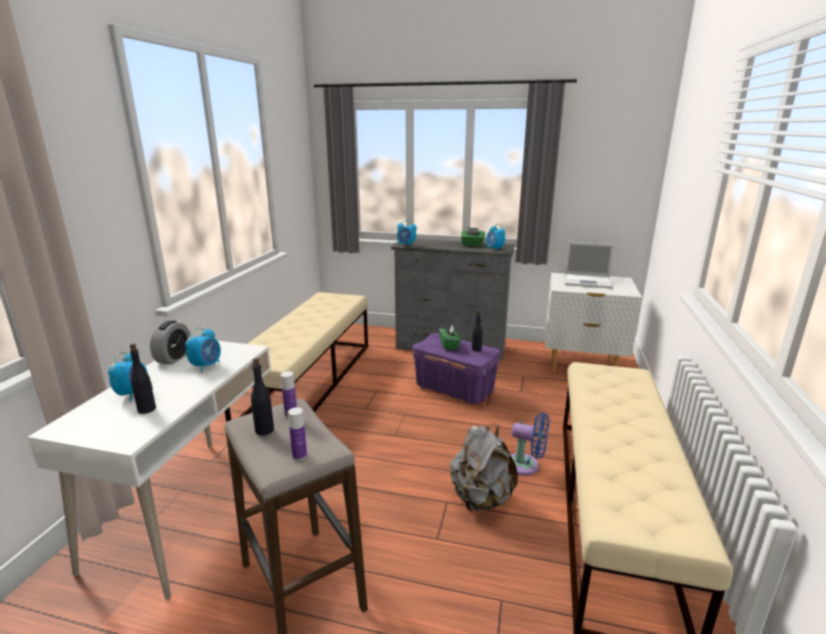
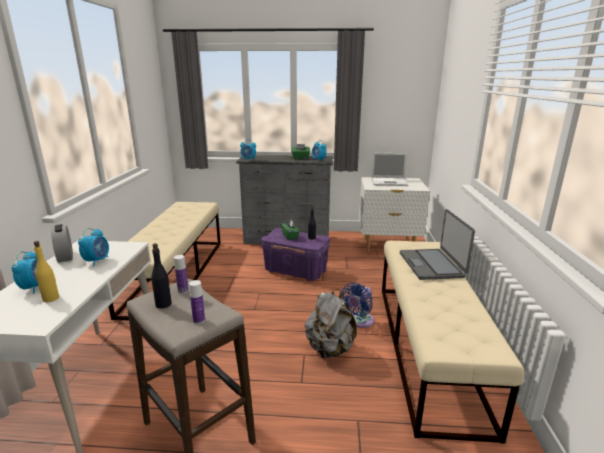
camera: 10 degrees left, 0 degrees up
black bottle [130,343,156,414] -> yellow bottle [34,241,59,302]
alarm clock [150,320,191,365] -> alarm clock turned 150 degrees clockwise [51,224,73,263]
blue fan [507,413,550,476] -> blue fan turned 120 degrees clockwise [342,282,374,328]
none -> laptop [400,209,475,280]

